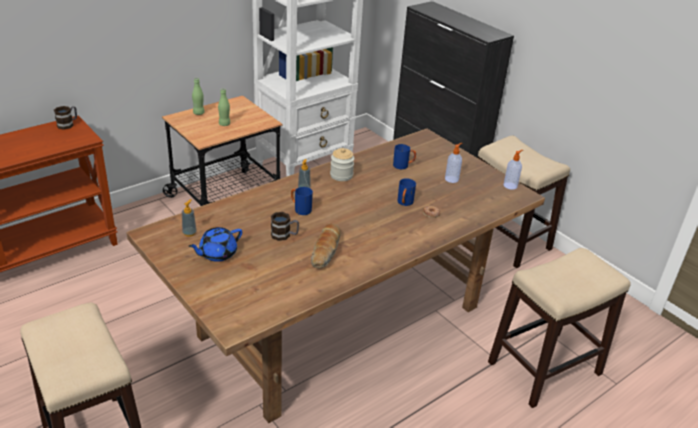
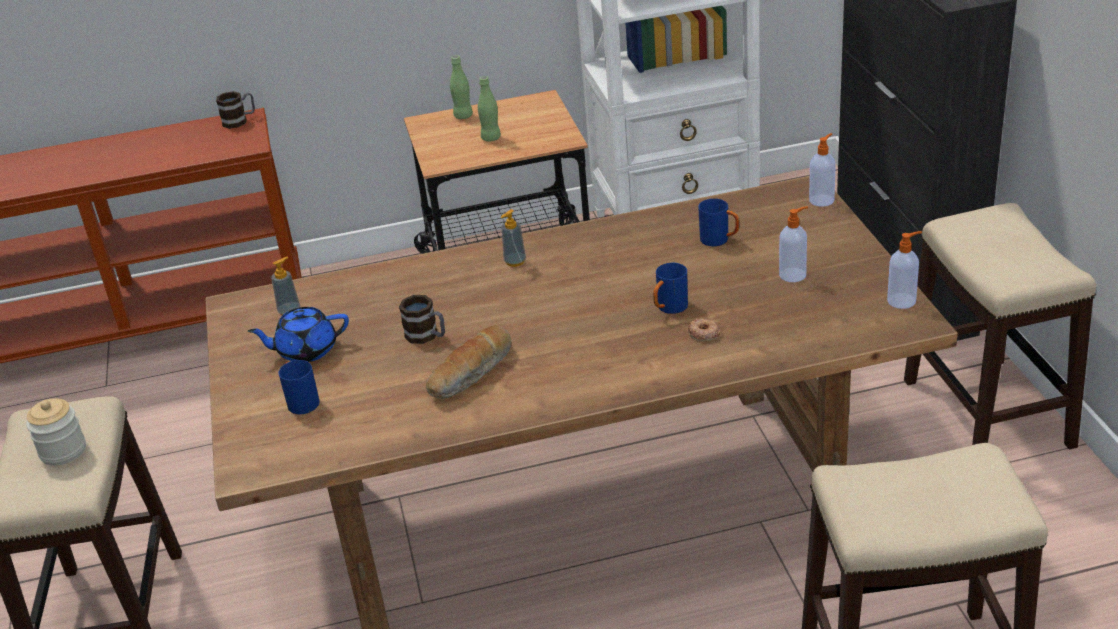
camera: 30 degrees right, 0 degrees up
blue mug [291,187,313,215] -> blue mug moved to [278,360,320,415]
jar [330,148,354,181] -> jar moved to [26,399,86,466]
none -> soap dispenser [809,133,836,206]

